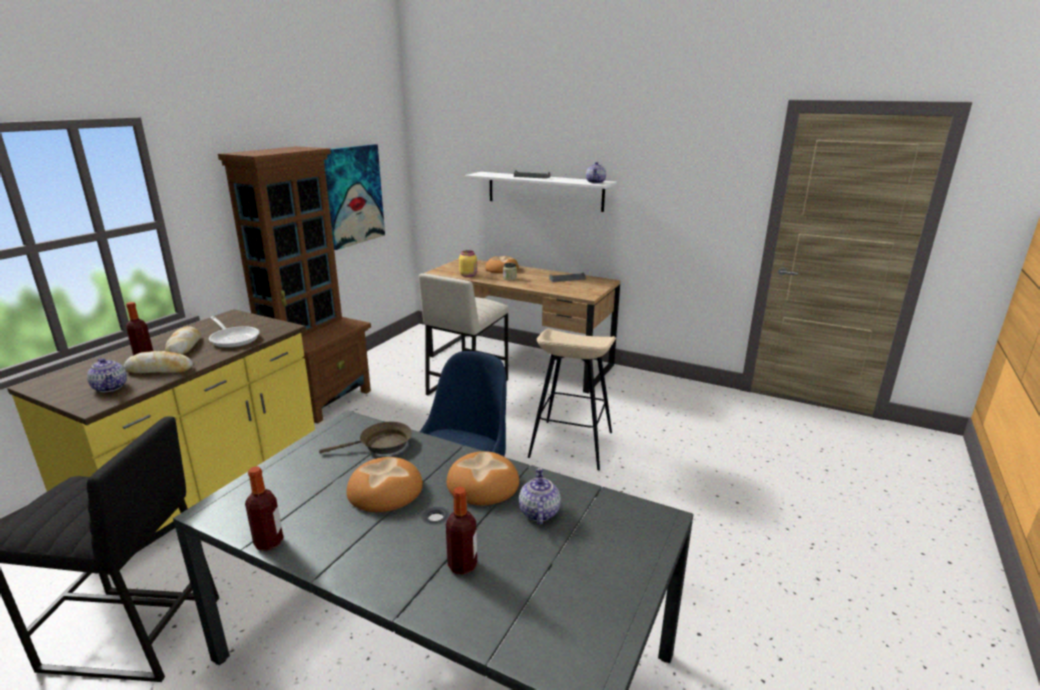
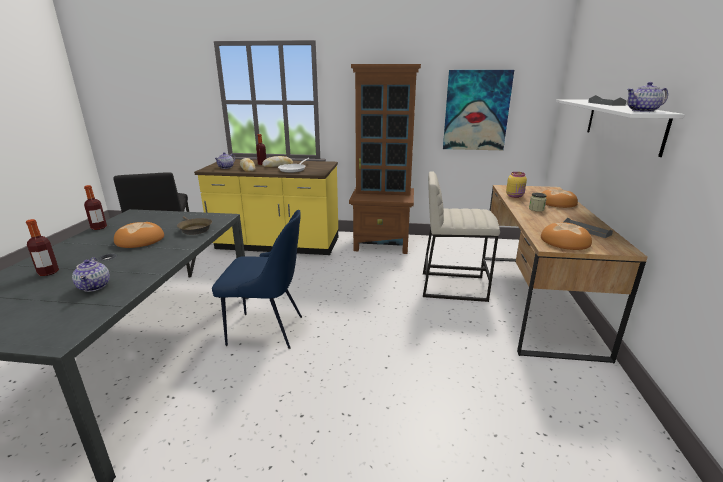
camera: 70 degrees right, 0 degrees up
bread [447,451,519,505] -> bread moved to [541,222,592,250]
teapot [519,468,561,525] -> teapot turned 90 degrees clockwise [72,257,110,292]
beige stool [528,329,616,471] -> none

